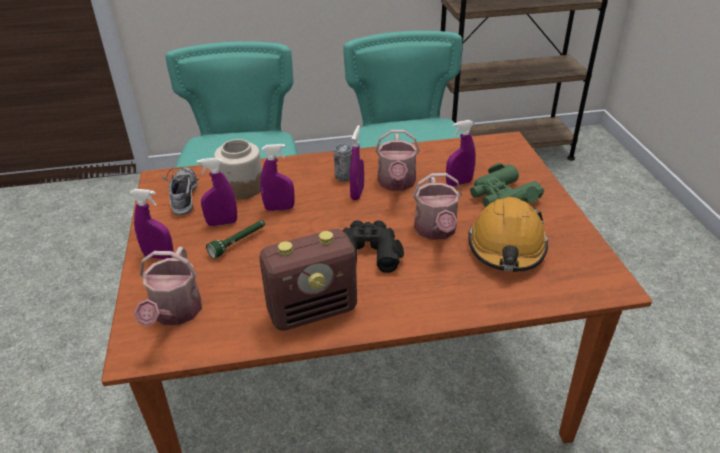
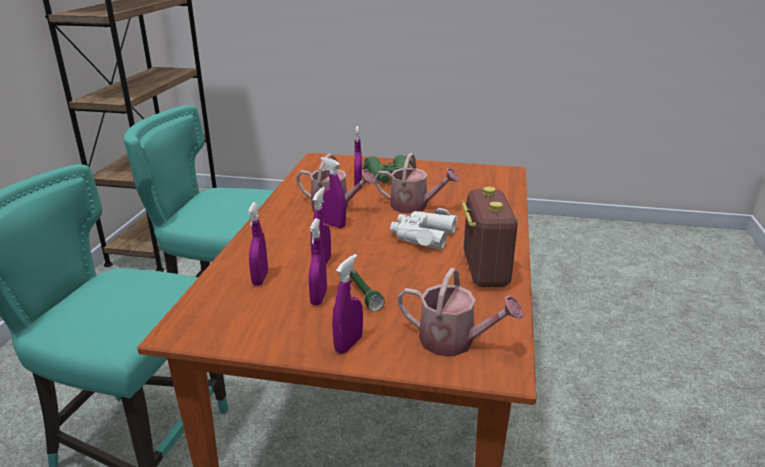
camera: 70 degrees left, 10 degrees down
shoe [160,167,200,215] -> none
jar [214,139,262,199] -> purple spray bottle [247,202,268,286]
can [334,143,352,181] -> none
black binoculars [343,220,404,273] -> white binoculars [390,208,458,250]
orange hard hat [468,197,548,272] -> none

